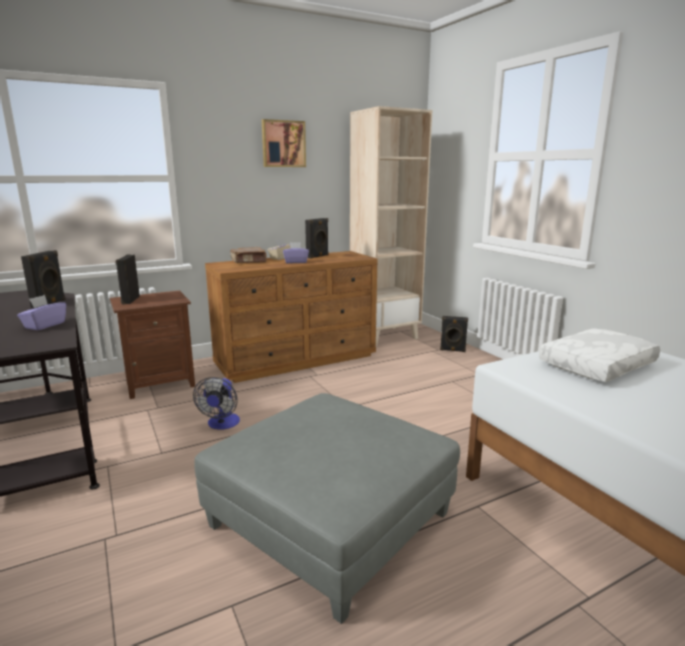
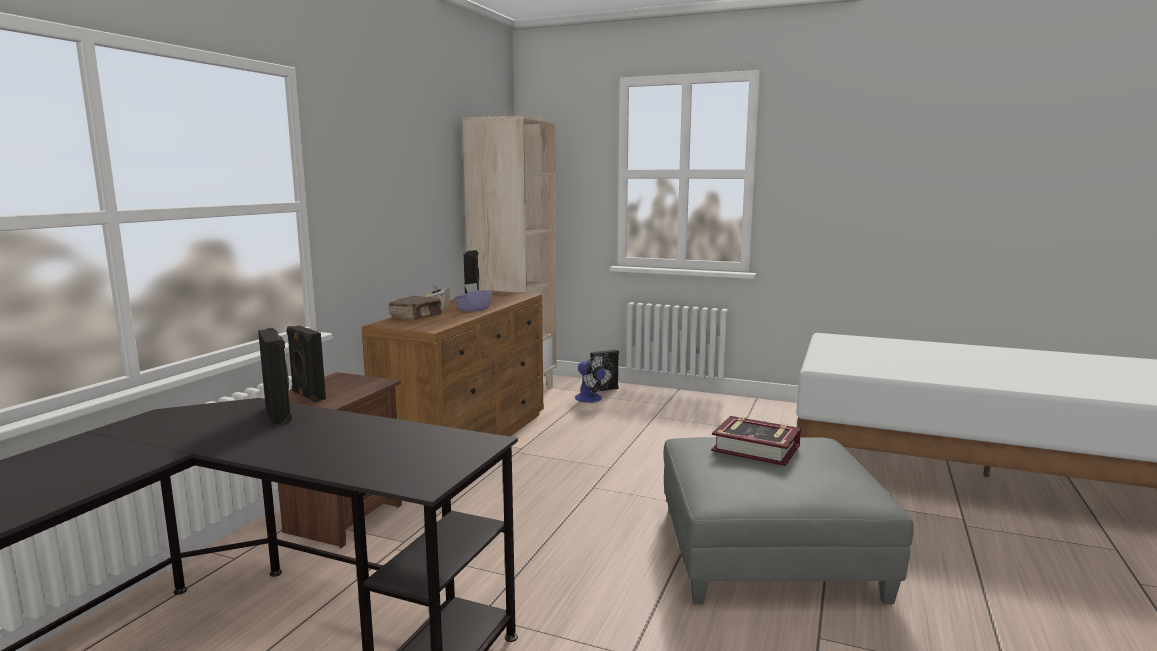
camera: 40 degrees left, 5 degrees down
purple tissue box [17,295,66,330] -> none
fan [193,377,240,429] -> fan moved to [575,355,613,402]
picture [262,119,306,167] -> none
white pillow [539,328,660,382] -> none
none -> book [711,416,801,466]

